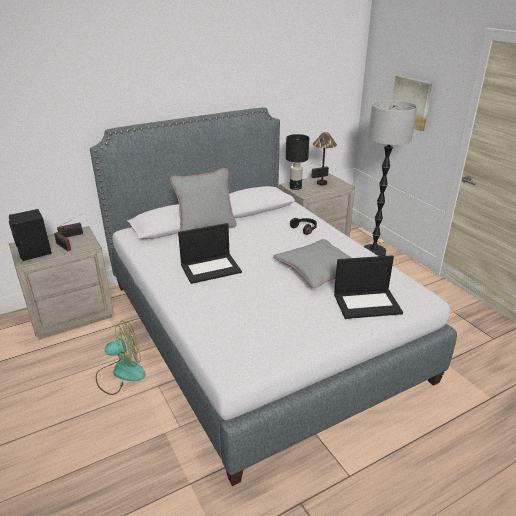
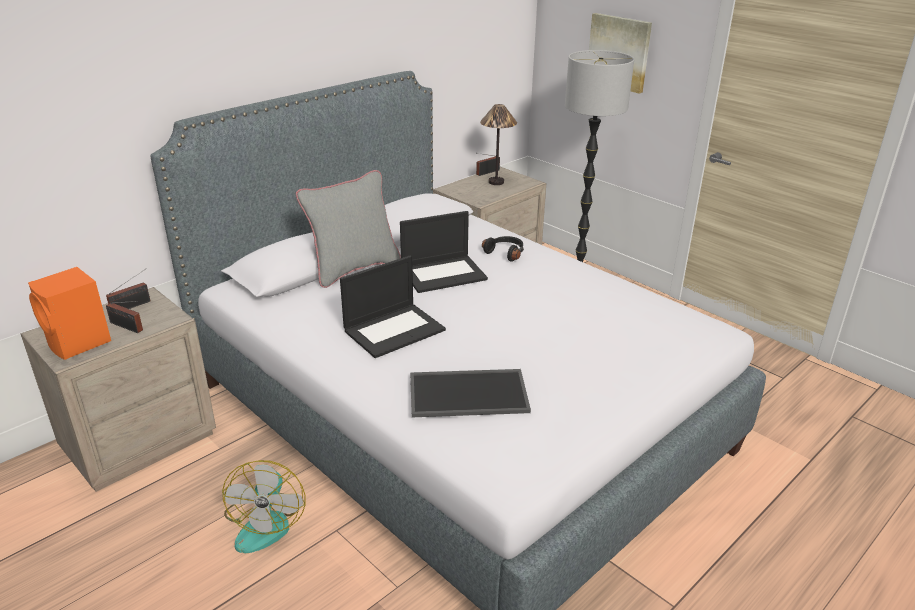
camera: 15 degrees left, 0 degrees up
black speaker [9,209,52,261] -> orange speaker [28,267,111,360]
fan [96,320,145,395] -> fan turned 120 degrees clockwise [222,460,306,553]
grey pillow [273,239,352,288] -> none
black table lamp [286,134,309,190] -> none
laptop [334,255,403,319] -> laptop moved to [400,211,488,293]
none -> tray [410,369,531,417]

